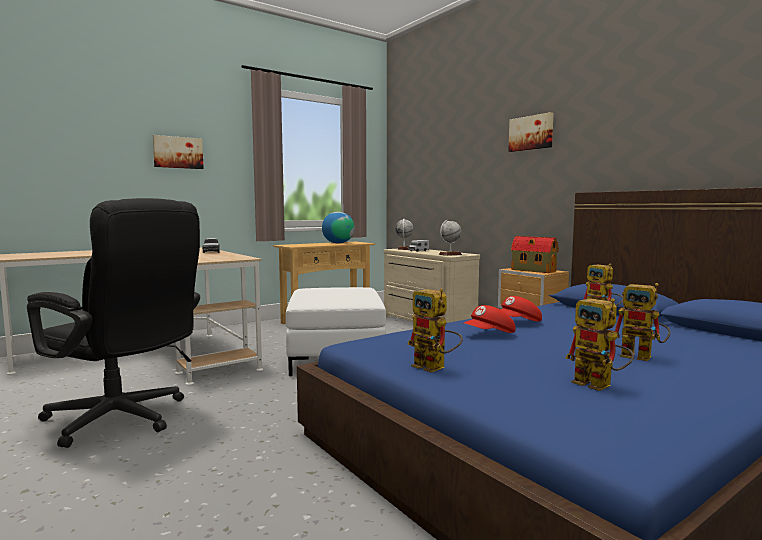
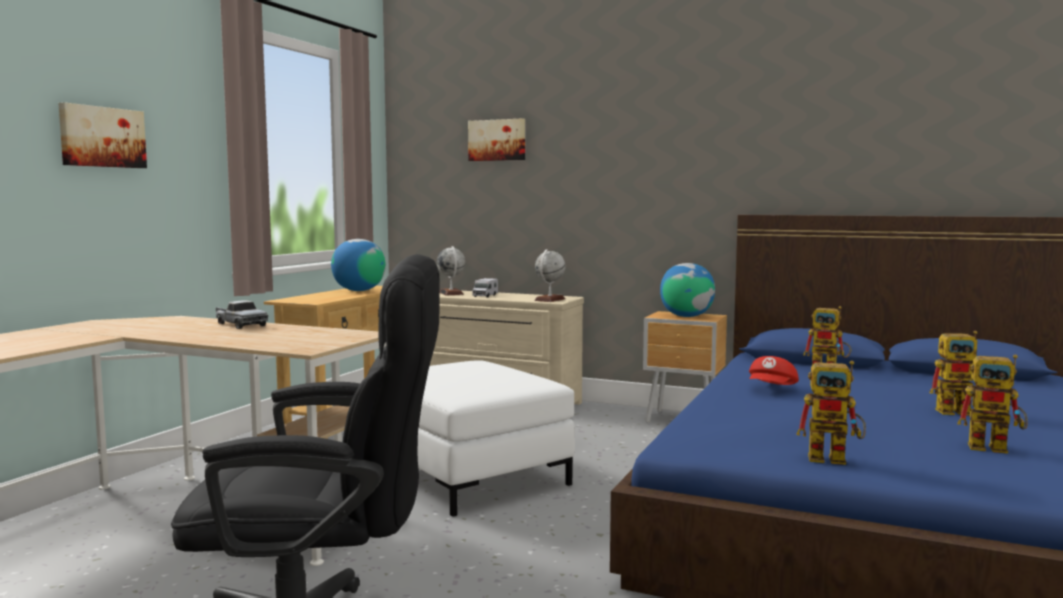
camera: 30 degrees left, 0 degrees up
red cap [464,305,516,333] -> none
picture [508,112,554,152] -> picture moved to [468,118,525,161]
toy house [511,236,559,273] -> globe [660,263,715,317]

